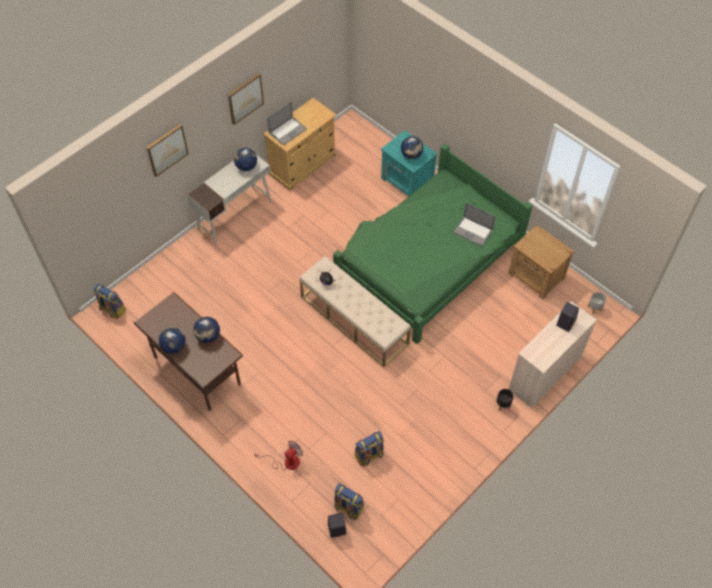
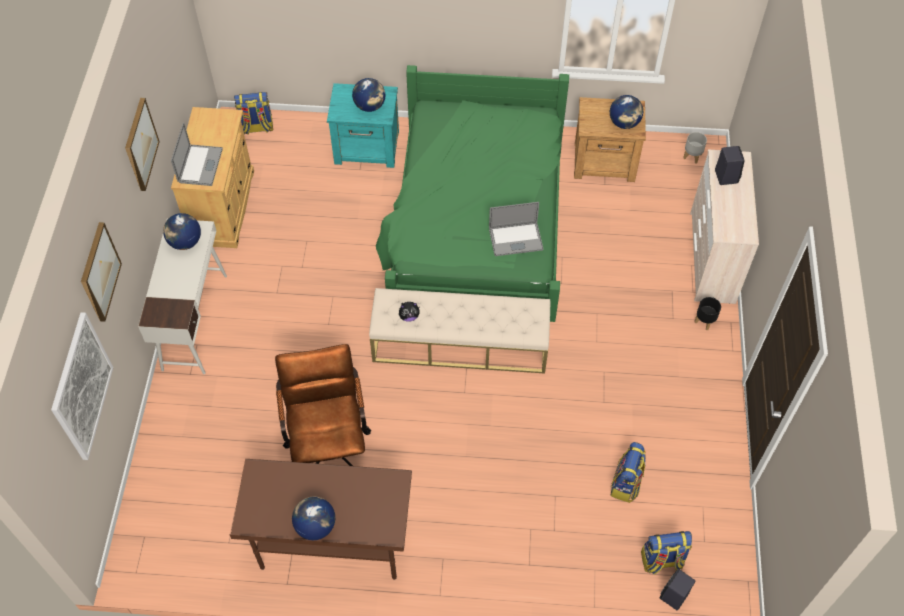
camera: 40 degrees left, 0 degrees up
backpack [94,284,126,319] -> backpack moved to [234,92,274,135]
globe [193,317,220,343] -> globe moved to [610,95,643,129]
fan [254,441,303,471] -> none
laptop [453,203,496,246] -> laptop moved to [489,202,543,256]
none -> picture [51,312,113,460]
none -> brown office chair [275,344,371,466]

